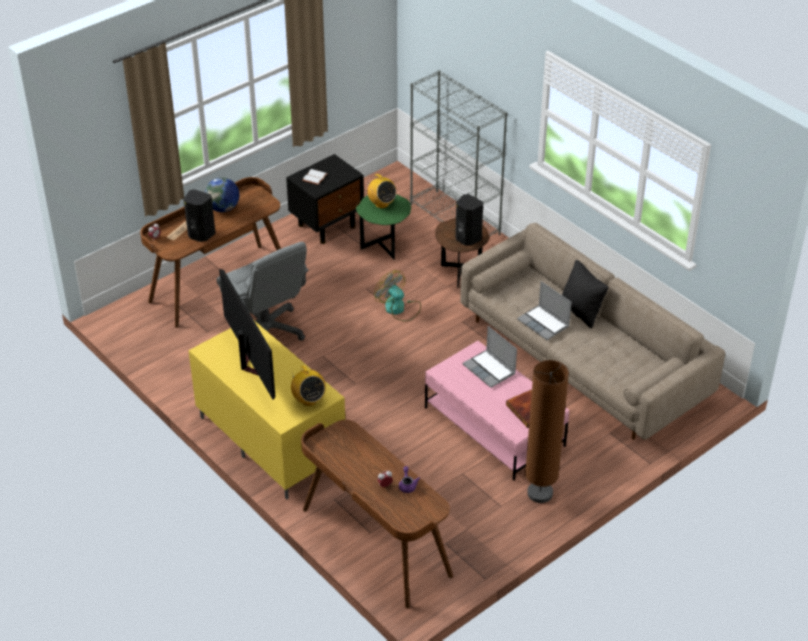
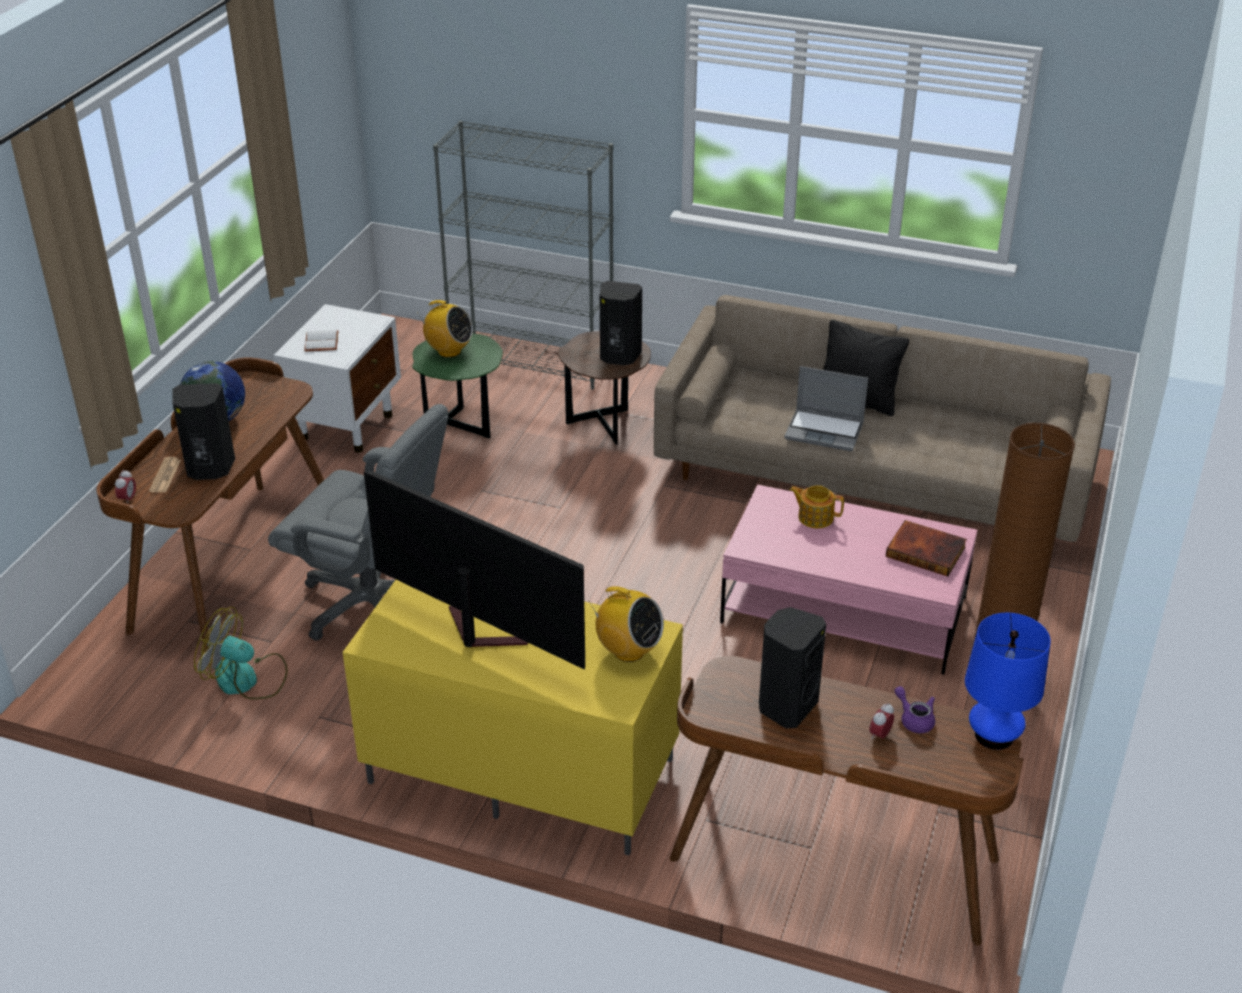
camera: 30 degrees left, 5 degrees down
black nightstand [286,154,364,244] -> white nightstand [274,304,401,453]
fan [374,270,421,321] -> fan moved to [194,607,288,700]
laptop [463,326,517,388] -> teapot [790,485,844,528]
none -> black speaker [759,607,826,729]
none -> blue table lamp [965,613,1051,750]

